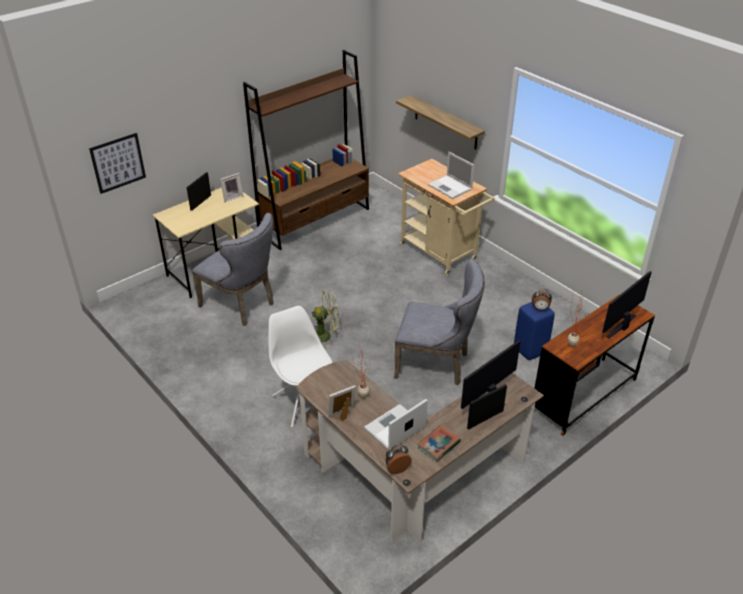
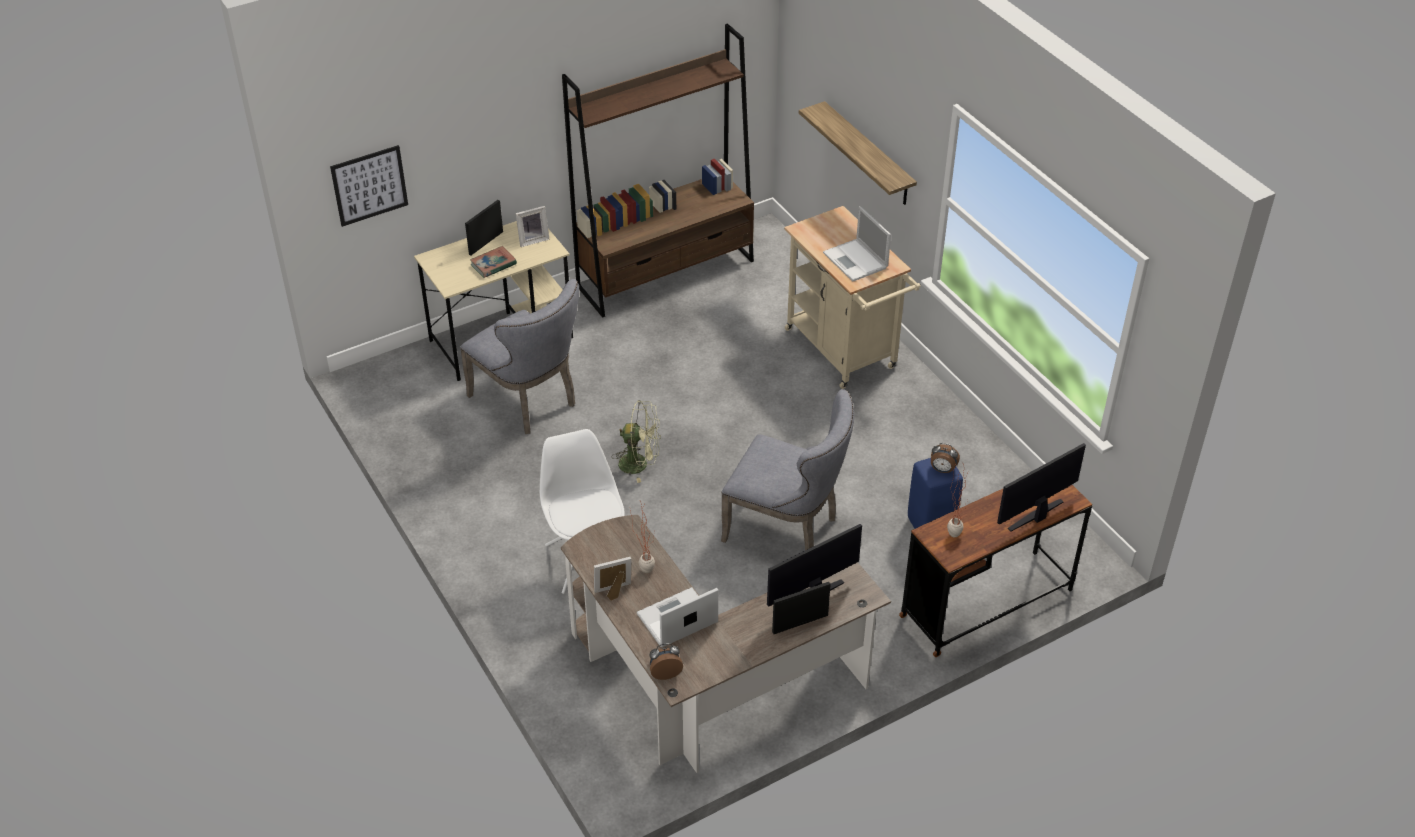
camera: 10 degrees right, 5 degrees up
book [417,425,461,462] -> book moved to [470,246,517,278]

